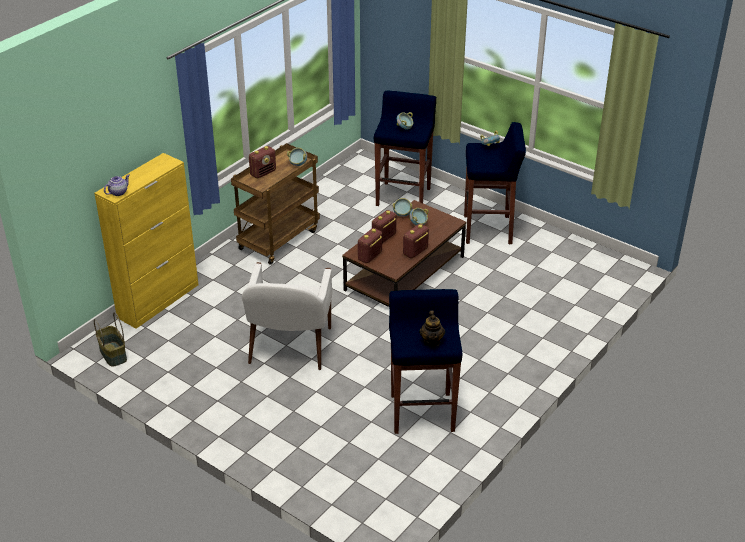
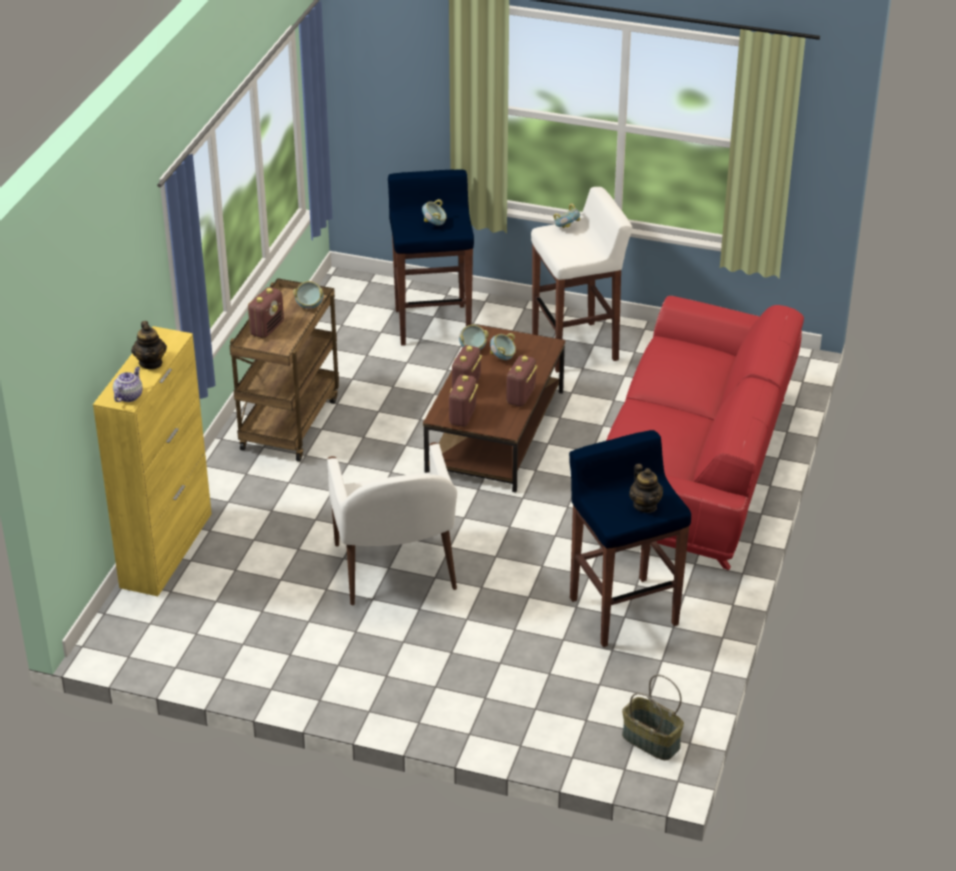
camera: 20 degrees left, 0 degrees up
basket [94,312,127,367] -> basket moved to [622,675,684,760]
blue stool [464,122,526,244] -> white stool [531,187,632,373]
none -> teapot [131,321,167,369]
none -> red sofa [606,295,804,570]

